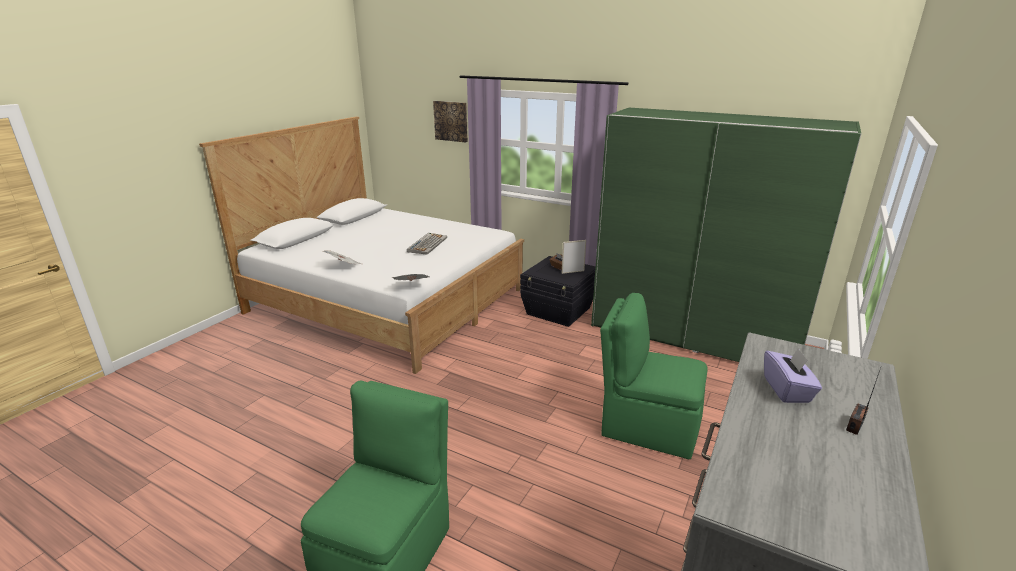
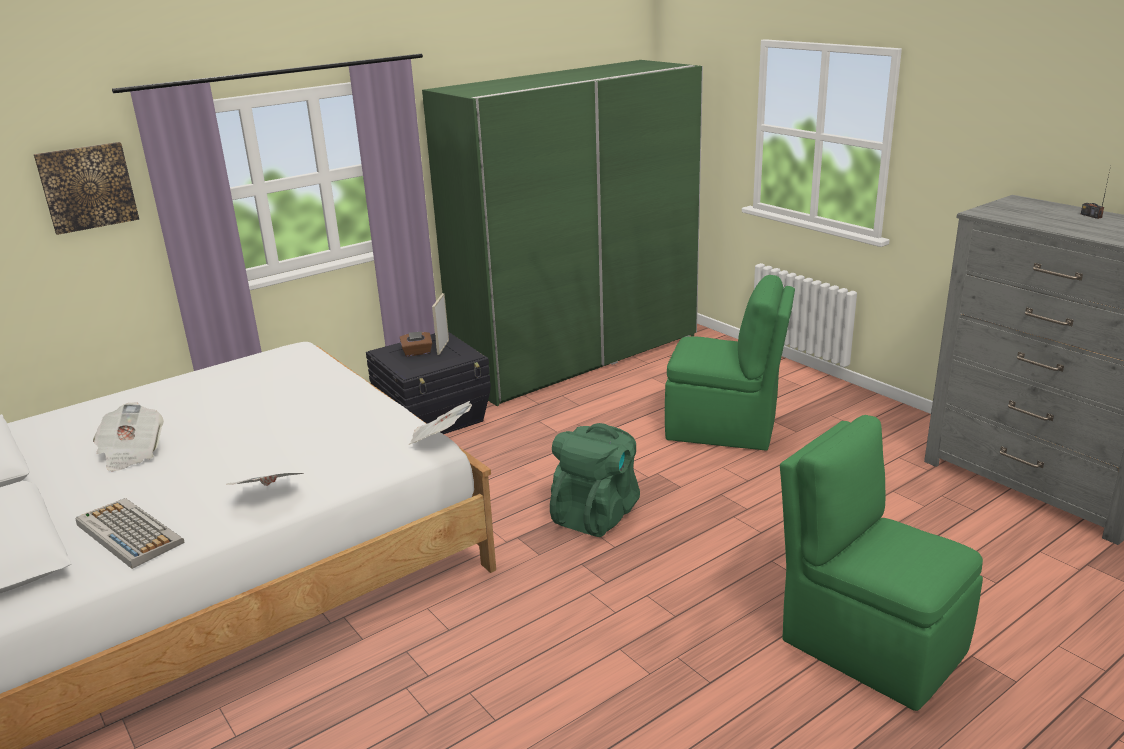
camera: 65 degrees left, 0 degrees up
keyboard [407,233,447,255] -> keyboard moved to [75,498,185,569]
green chair [600,293,708,459] -> green chair turned 120 degrees counterclockwise [665,275,795,451]
purple tissue box [764,348,822,403] -> none
none -> newspaper [93,402,164,471]
none -> green backpack [550,423,640,537]

